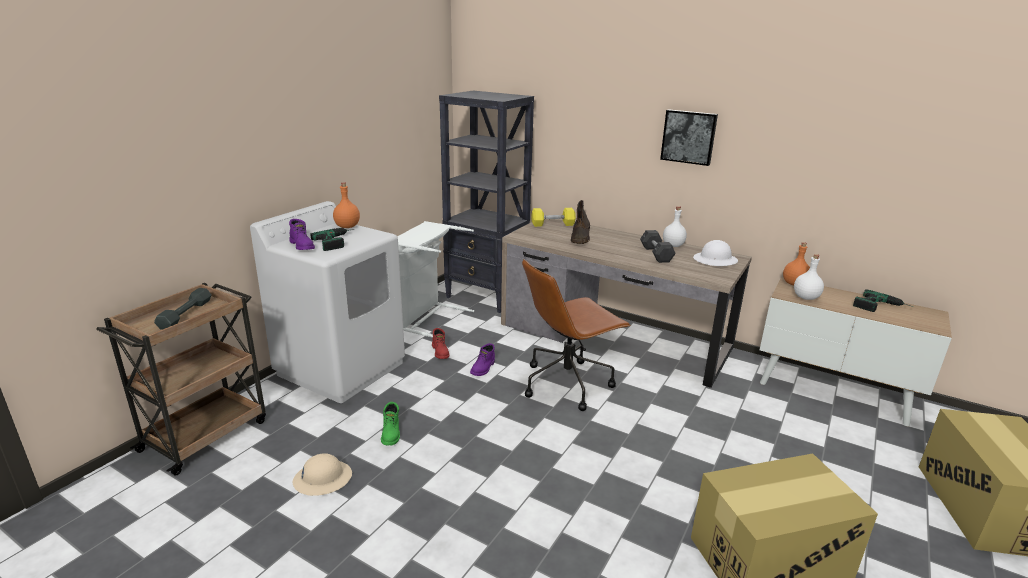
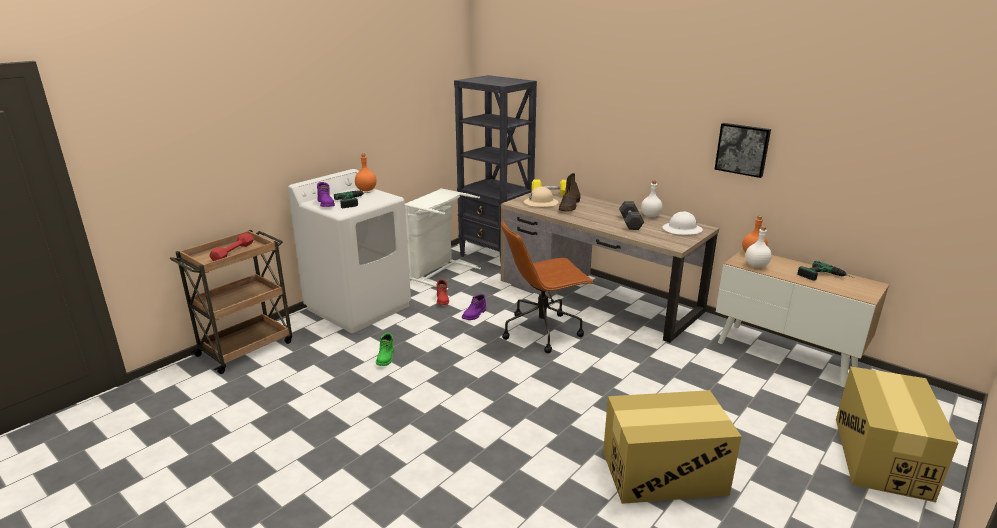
camera: 10 degrees right, 0 degrees up
grey dumbbell [154,288,212,330] -> red dumbbell [209,233,254,261]
beige hard hat [292,453,352,496] -> beige hard hat moved to [524,187,559,207]
picture [660,109,718,166] -> picture moved to [714,123,771,178]

